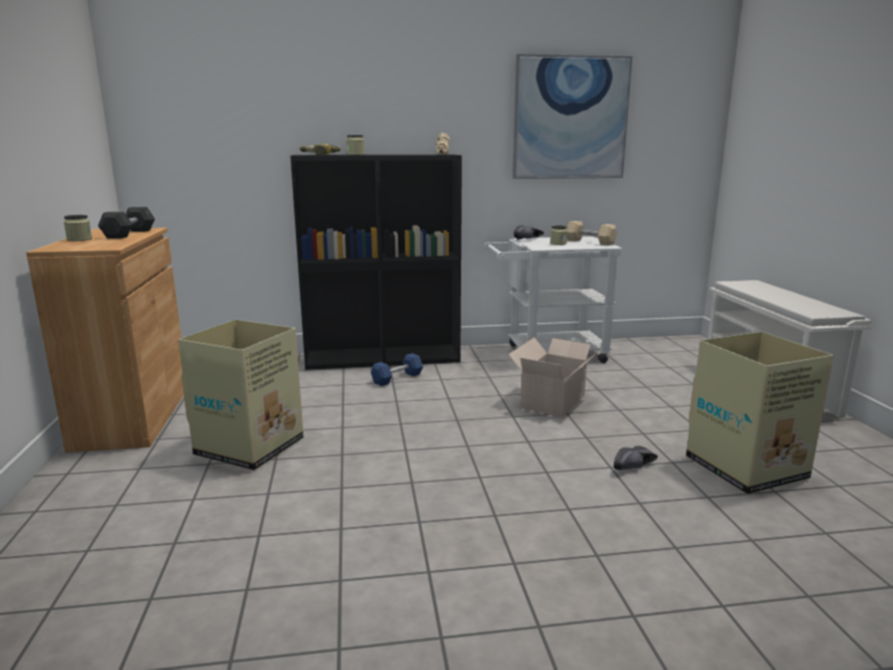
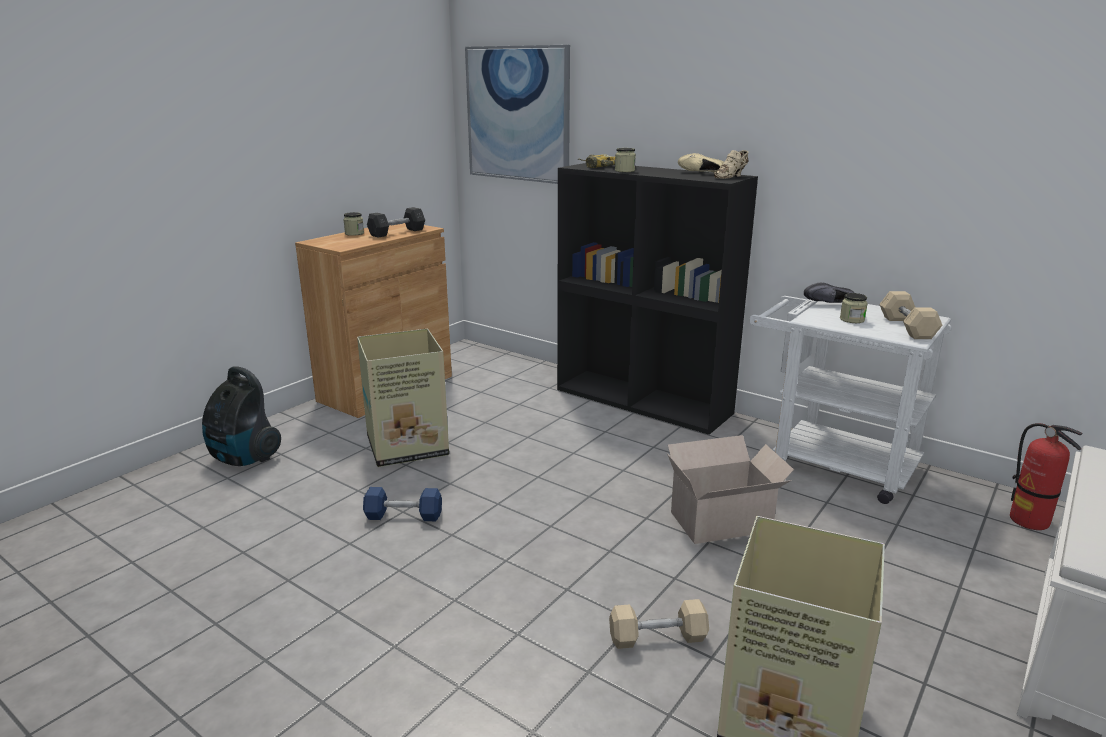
camera: 45 degrees right, 5 degrees up
blue dumbbell [371,353,423,386] -> blue dumbbell moved to [363,487,442,521]
picture [512,54,632,179] -> picture moved to [465,45,570,184]
black shoe [614,446,658,470] -> beige dumbbell [609,599,709,649]
none -> vacuum cleaner [202,366,281,466]
none -> beige shoe [678,153,724,172]
none -> fire extinguisher [1010,423,1082,530]

